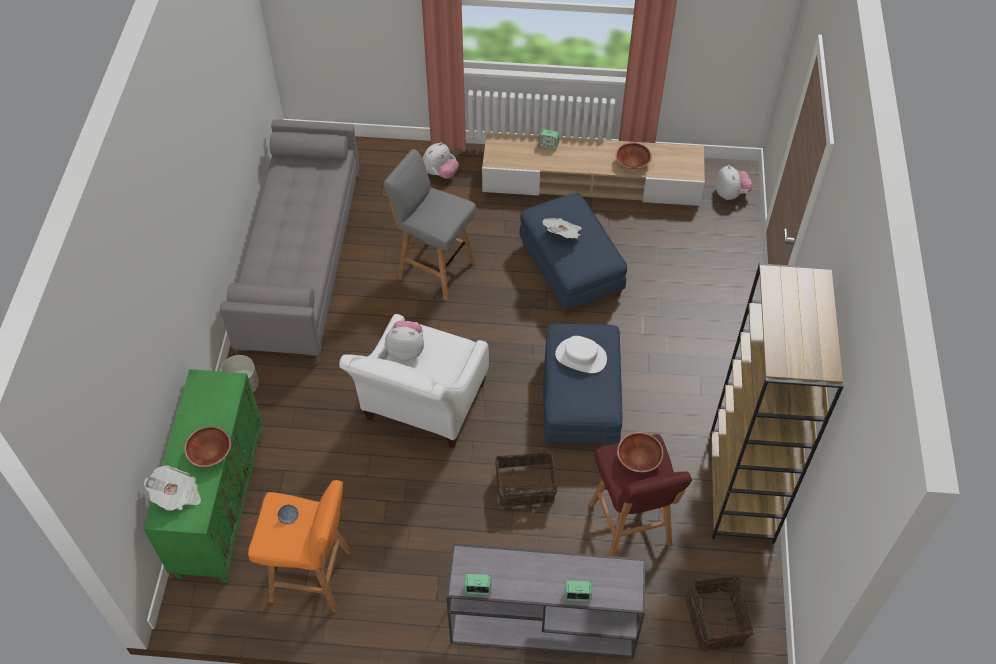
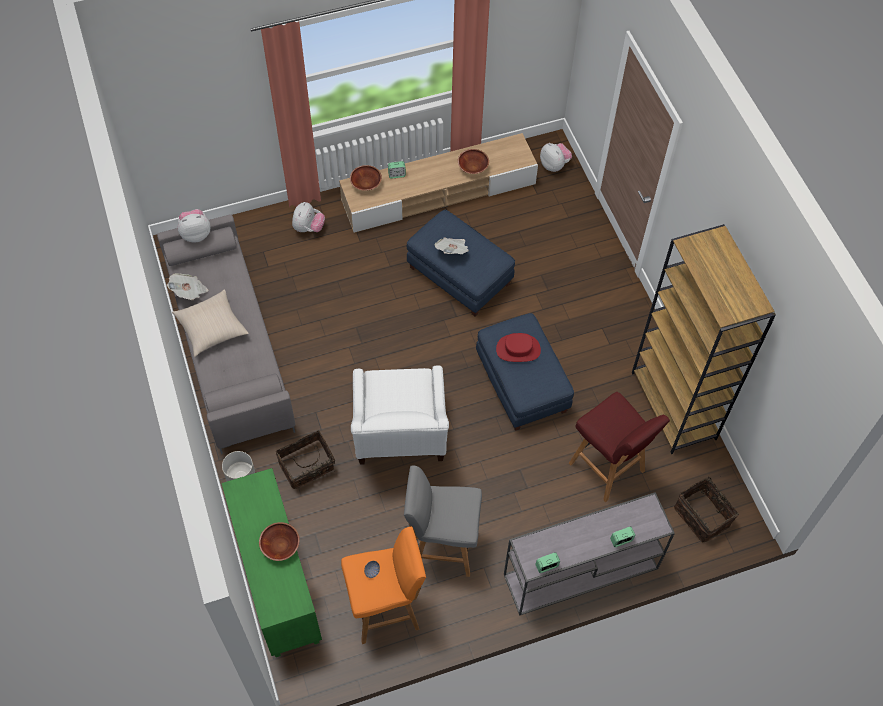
camera: 25 degrees left, 5 degrees up
newspaper [144,465,201,511] -> newspaper moved to [167,273,208,300]
grey stool [383,149,477,301] -> grey stool moved to [404,466,482,577]
plush toy [385,321,424,361] -> plush toy moved to [178,209,211,242]
basket [495,451,557,508] -> basket moved to [276,430,336,489]
white hat [555,336,607,373] -> red hat [496,333,541,362]
brown bowl [617,432,664,472] -> brown bowl moved to [350,165,382,191]
none -> beige pillow [172,289,249,357]

